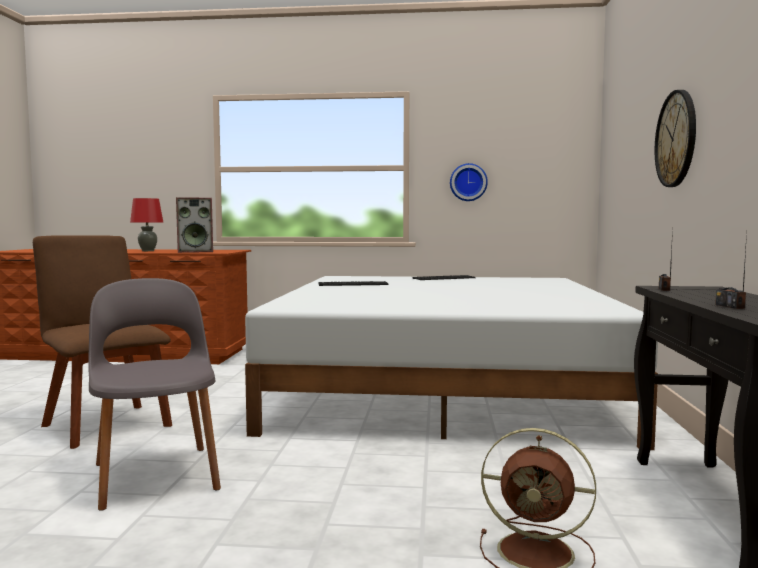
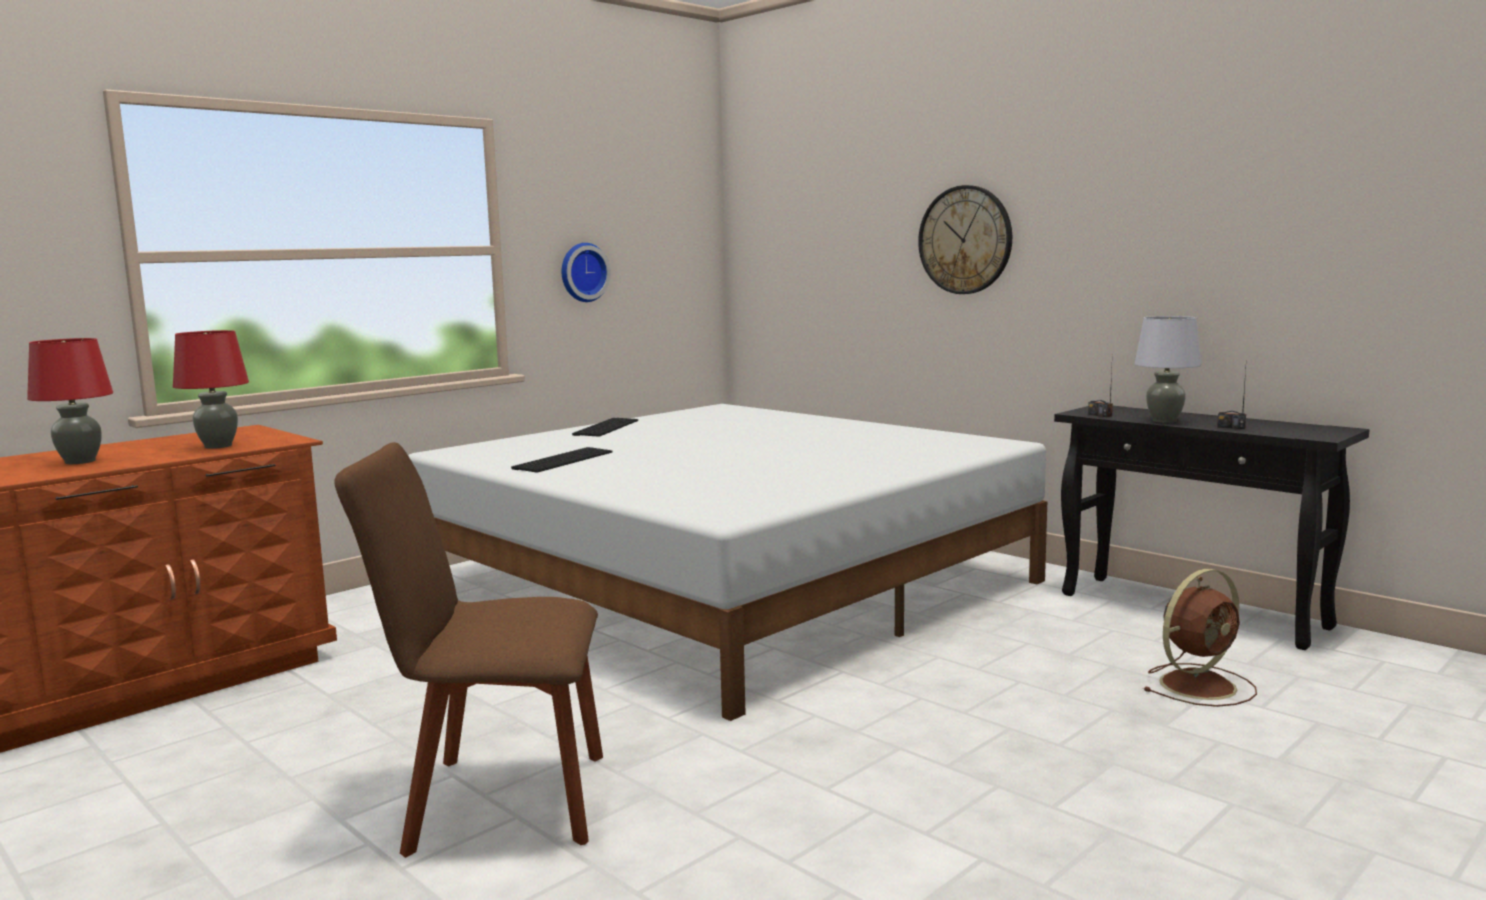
camera: 50 degrees left, 5 degrees up
grey chair [88,278,221,511] -> none
speaker [176,197,213,253] -> red table lamp [173,330,249,449]
none -> grey table lamp [1134,316,1201,423]

